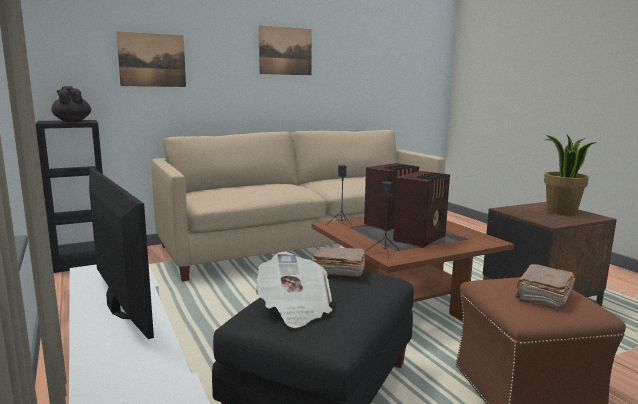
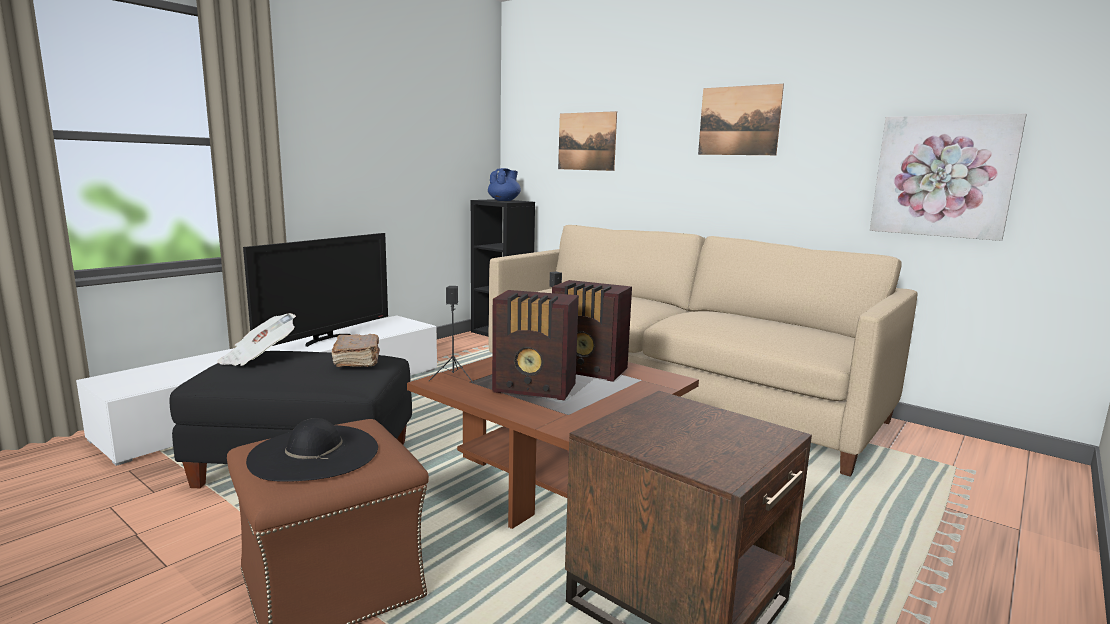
camera: 65 degrees right, 0 degrees up
black teapot [51,86,91,122] -> blue teapot [488,168,521,201]
brown book [515,264,575,309] -> black hat [246,418,378,482]
potted plant [544,133,597,215] -> none
none -> picture [870,113,1027,241]

